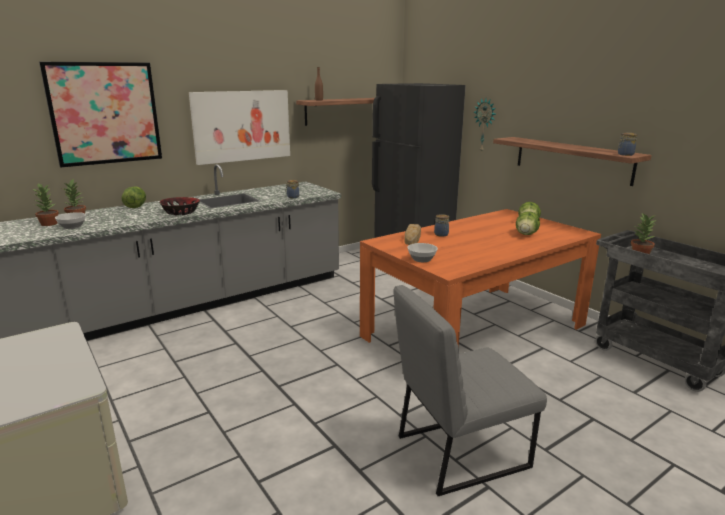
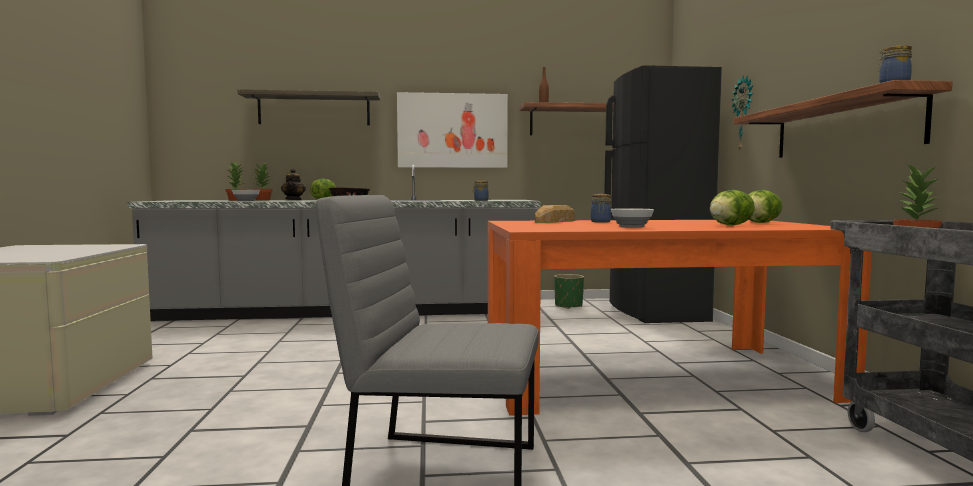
camera: 30 degrees right, 15 degrees down
picture [39,62,162,168] -> shelf [238,89,381,125]
bowl [407,243,438,262] -> bowl moved to [611,208,654,228]
none -> teapot [281,168,306,200]
none -> green planter [554,274,584,309]

